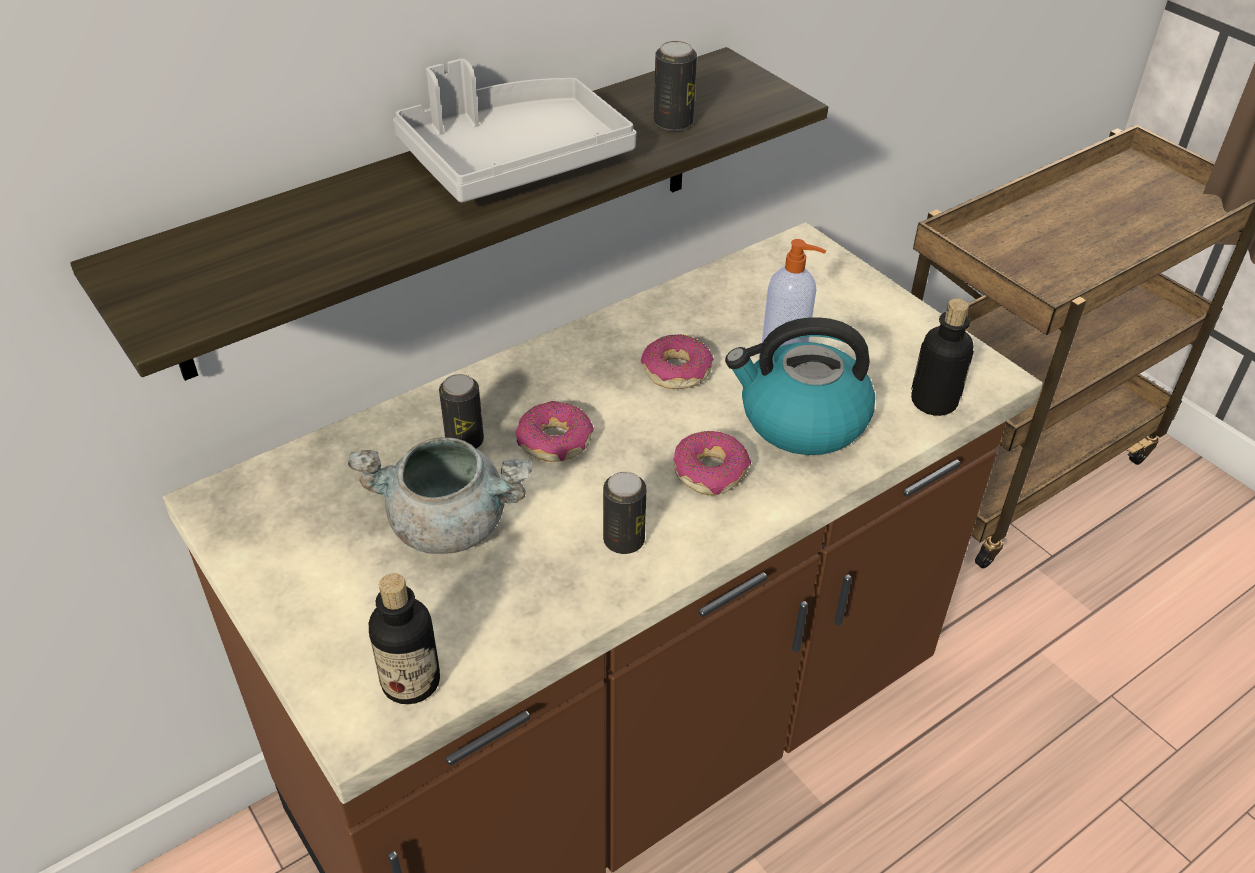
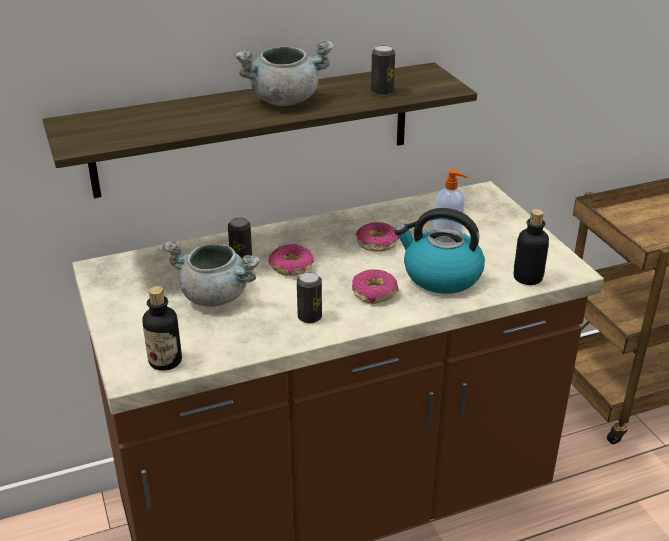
camera: 15 degrees right, 10 degrees down
grey tray [393,59,637,203] -> grey cooking pot [235,40,334,106]

